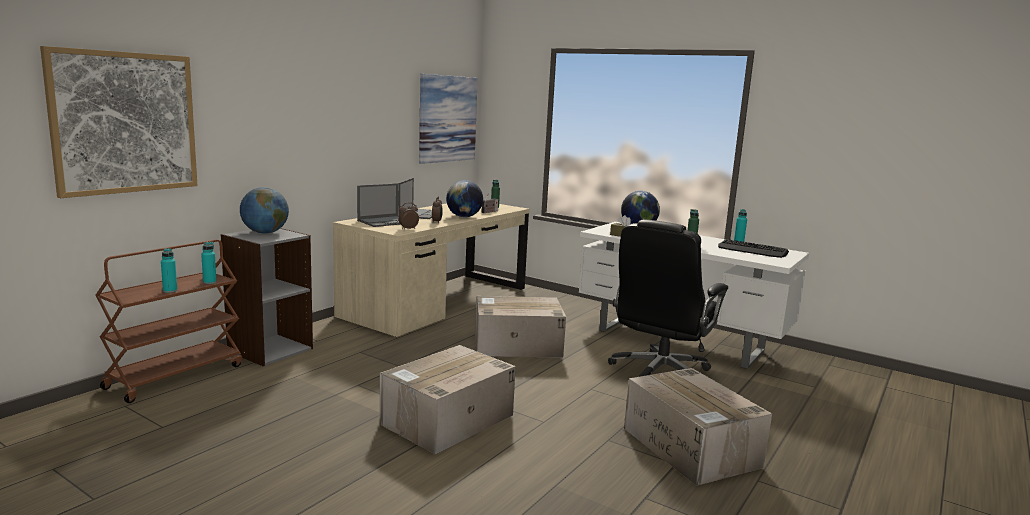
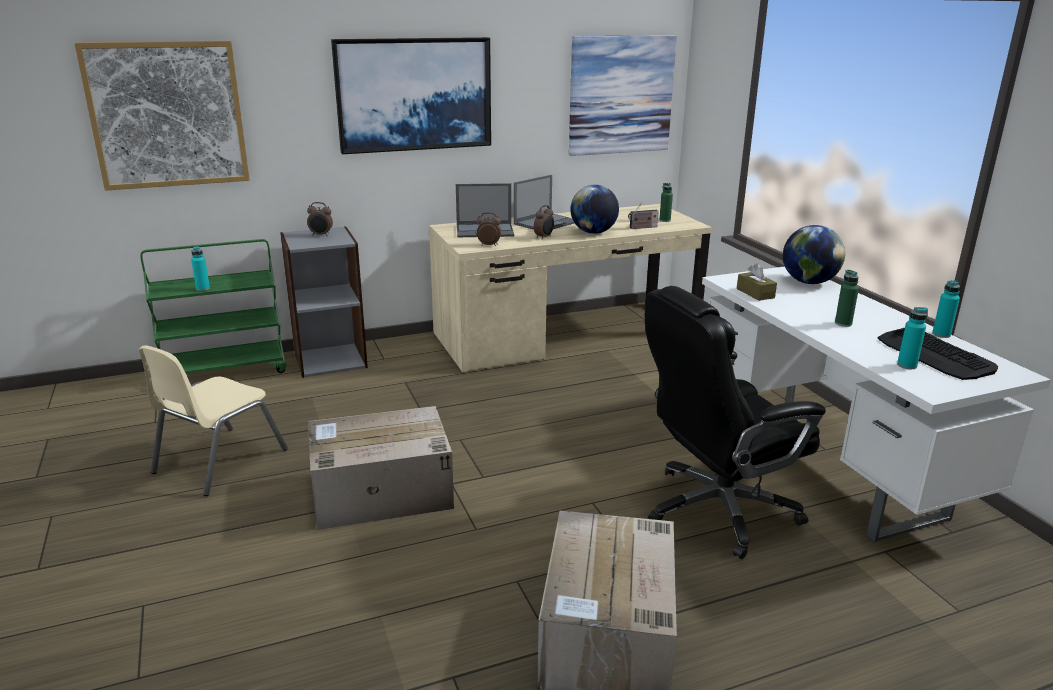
camera: 35 degrees right, 10 degrees up
brown cart [95,239,242,403] -> green cart [140,239,287,374]
turquoise bottle [201,242,217,284] -> turquoise bottle moved to [897,307,928,369]
globe [240,187,289,234] -> alarm clock [307,202,333,236]
cardboard box [475,296,566,357] -> none
none -> beige chair [139,345,288,496]
none -> picture [331,37,491,154]

